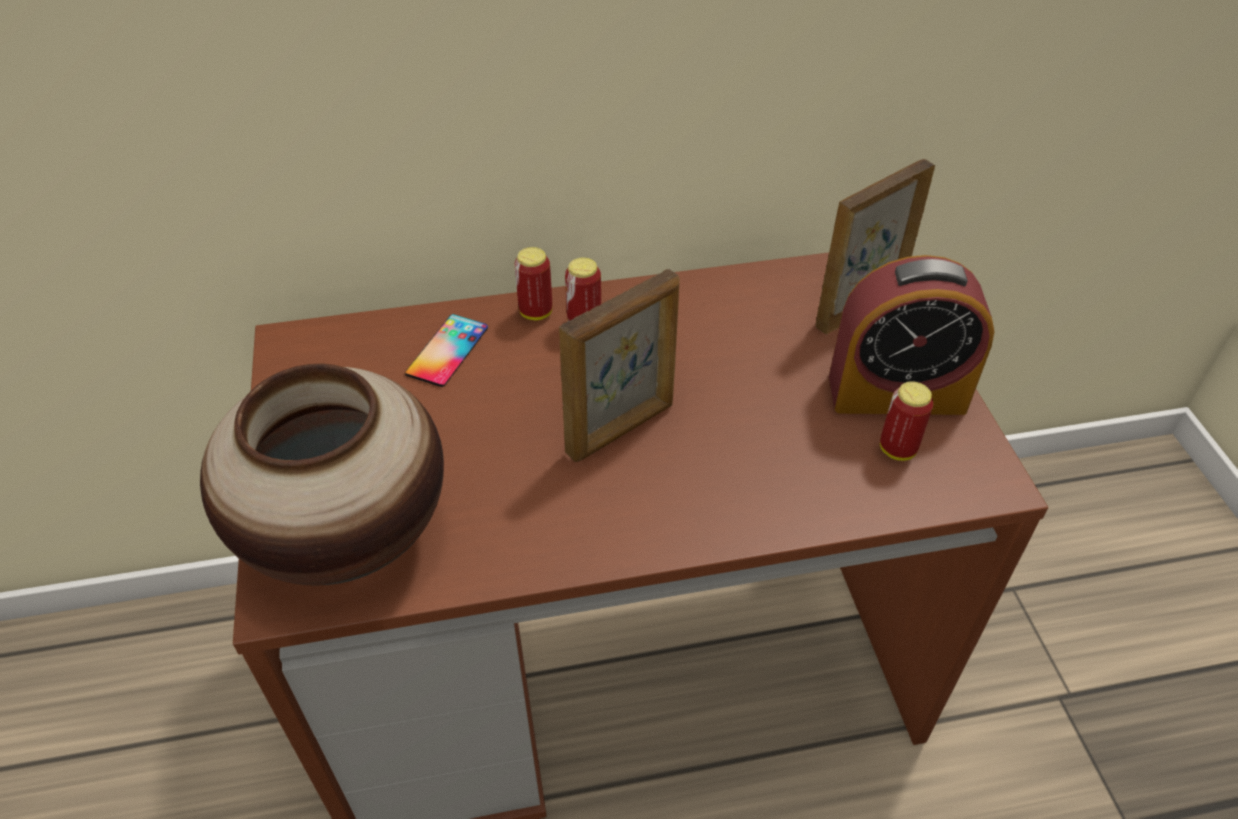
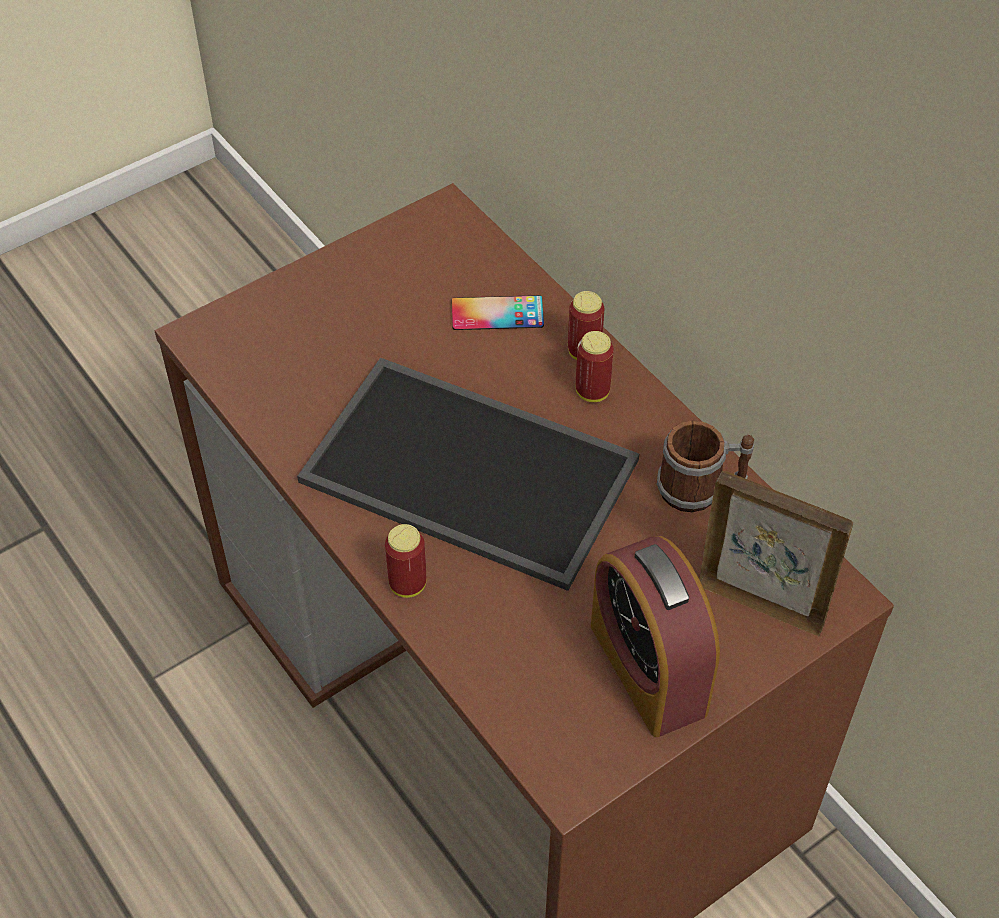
camera: 65 degrees right, 5 degrees up
vase [200,364,444,586] -> none
picture frame [559,269,680,462] -> tray [297,358,639,591]
can [880,381,933,461] -> can moved to [385,524,427,598]
none -> mug [657,421,755,512]

